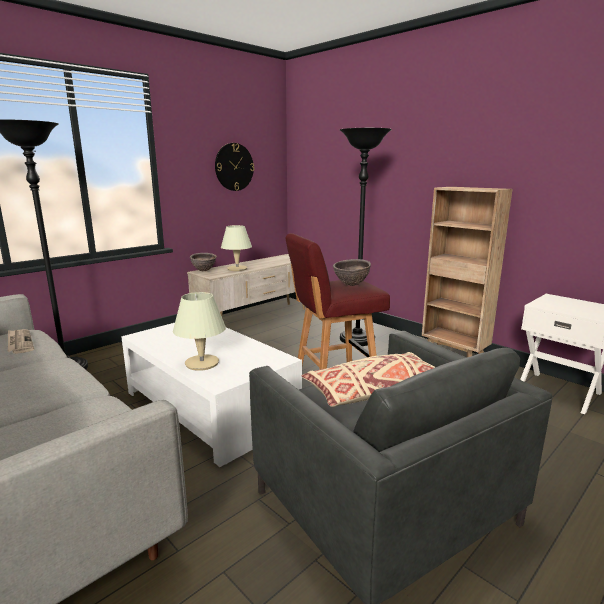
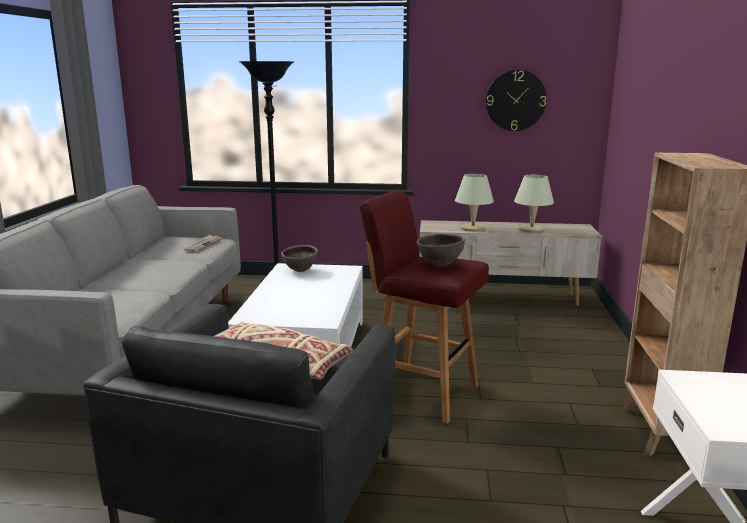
camera: 50 degrees right, 0 degrees up
beige table lamp [173,292,226,371] -> beige table lamp moved to [514,175,554,232]
brown bowl [190,253,217,271] -> brown bowl moved to [281,245,318,272]
black floor lamp [340,128,392,346] -> none

